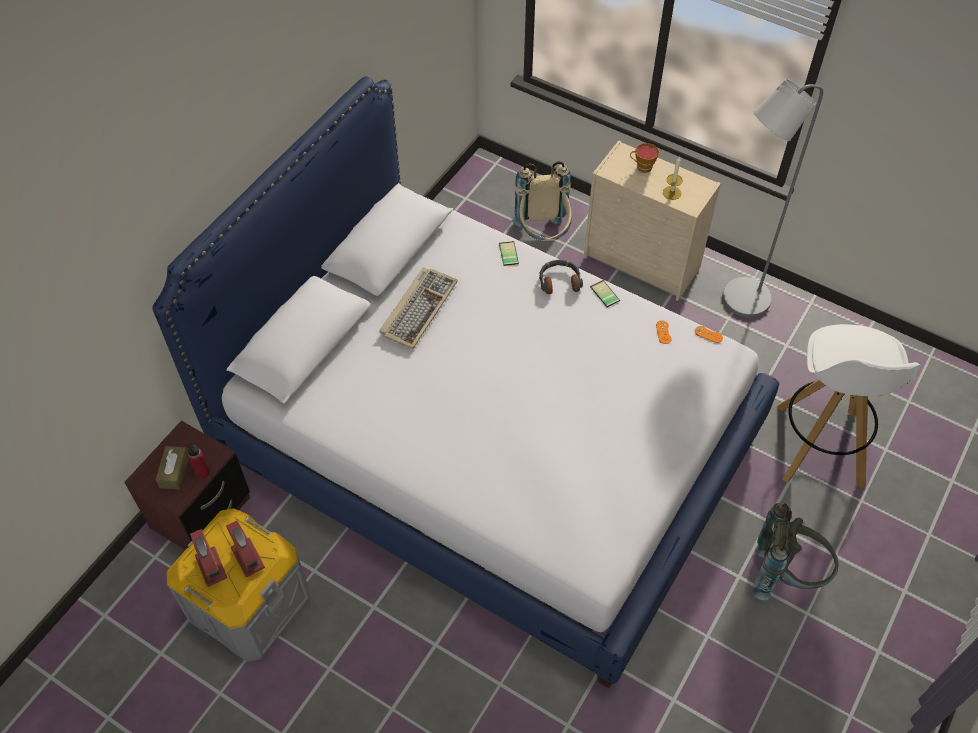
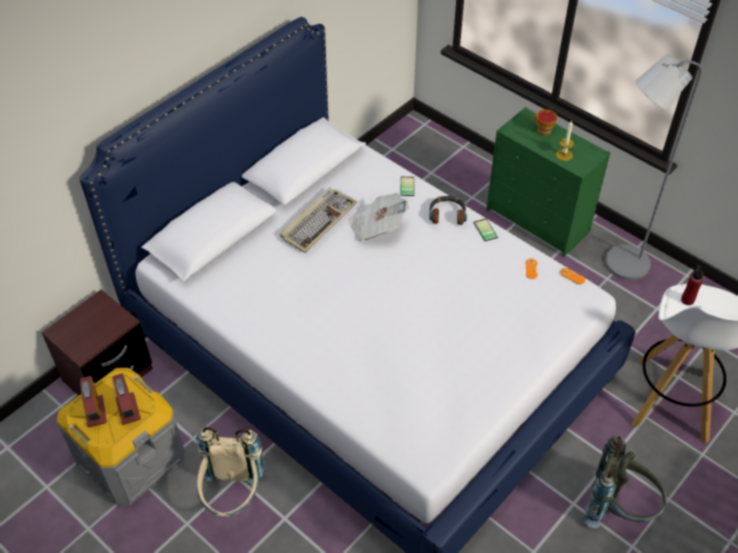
camera: 10 degrees right, 5 degrees down
brown tissue box [155,446,189,490] -> none
red bottle [187,440,210,479] -> red bottle moved to [681,264,703,305]
beige backpack [512,161,572,241] -> beige backpack moved to [197,427,265,516]
beige dresser [584,141,721,301] -> green dresser [486,107,610,257]
none -> newspaper [349,193,409,242]

